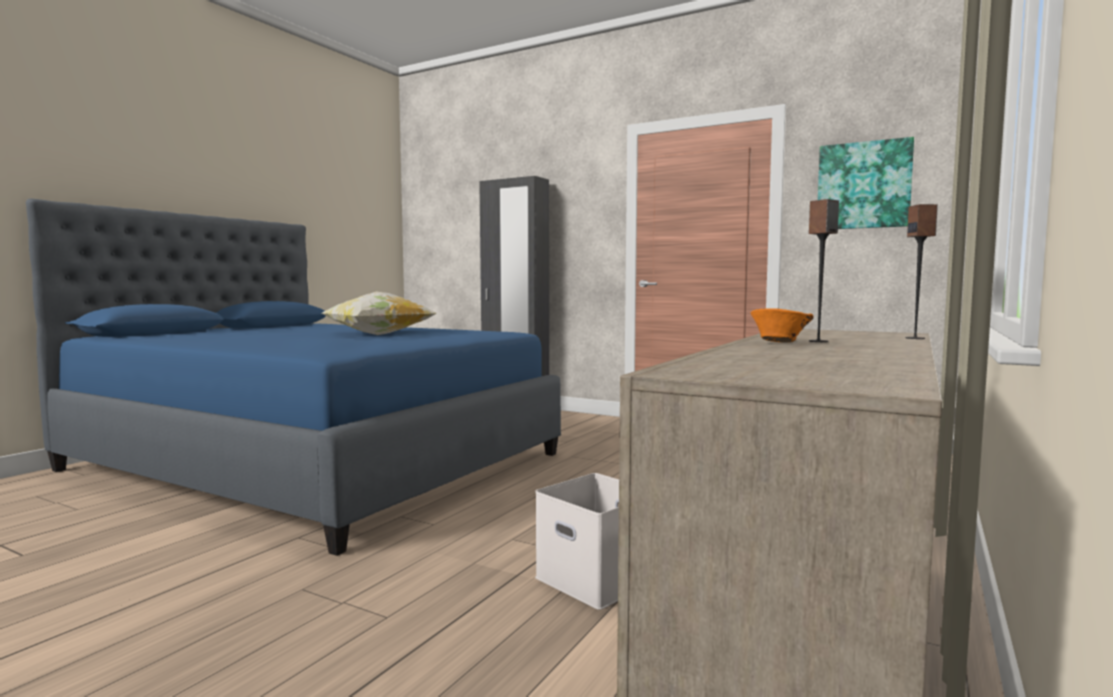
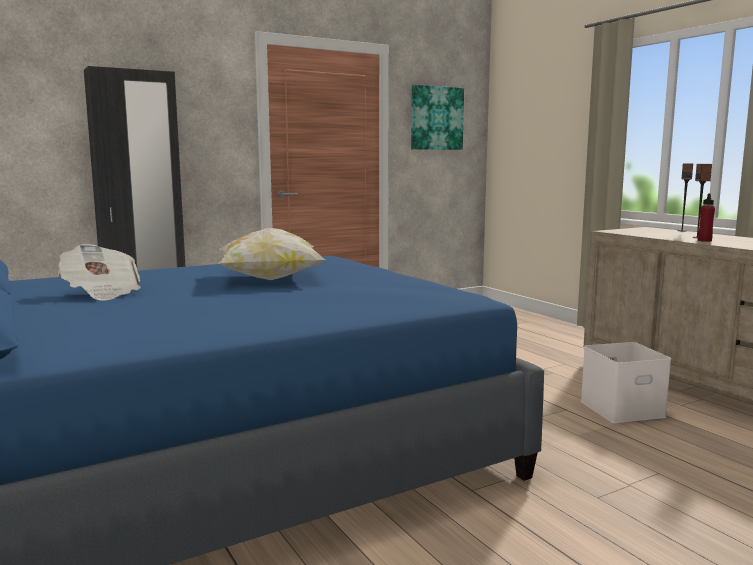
camera: 60 degrees left, 5 degrees up
orange bowl [751,308,813,343] -> red bottle [698,193,715,242]
none -> newspaper [58,244,141,301]

